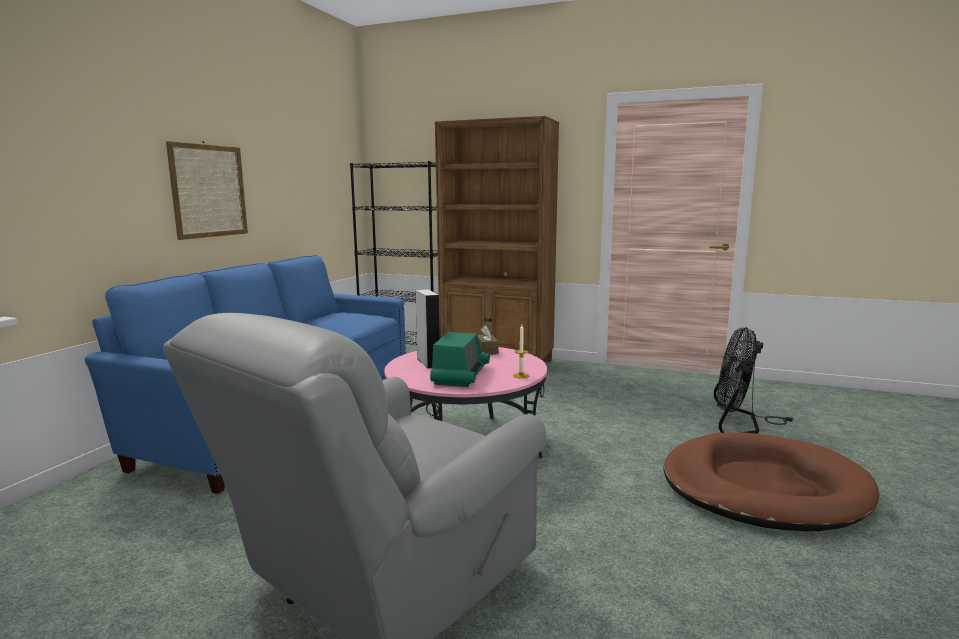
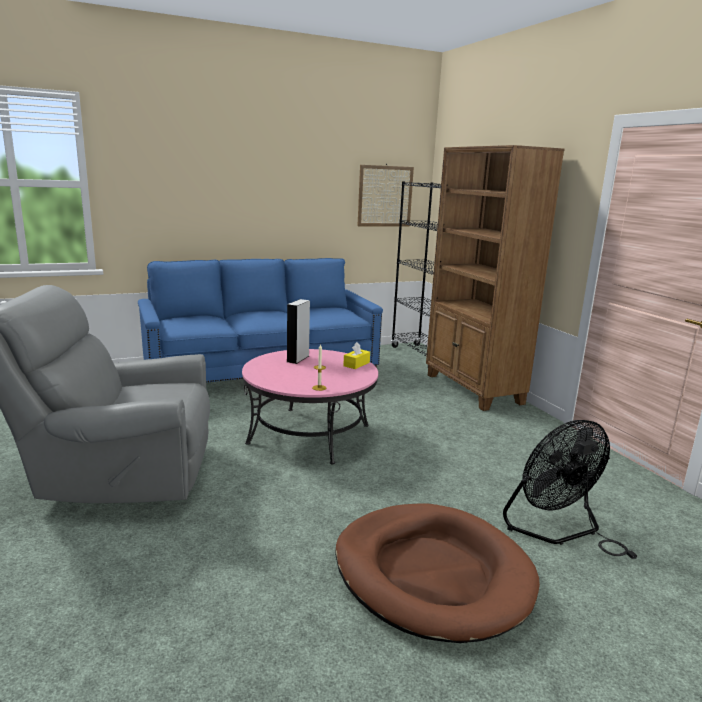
camera: 45 degrees right, 5 degrees up
picture [166,141,248,240] -> picture moved to [358,164,414,226]
radio [430,332,490,387] -> none
brown tissue box [477,325,499,355] -> yellow tissue box [343,342,370,369]

